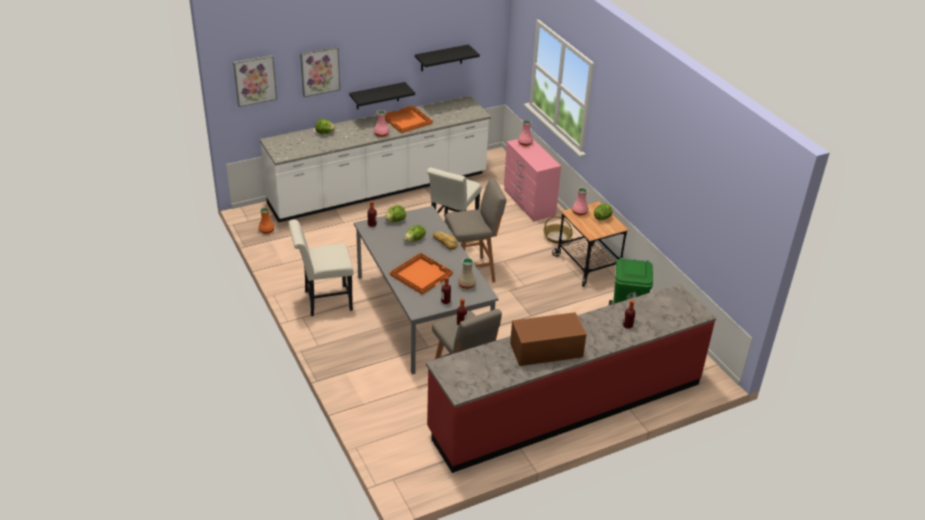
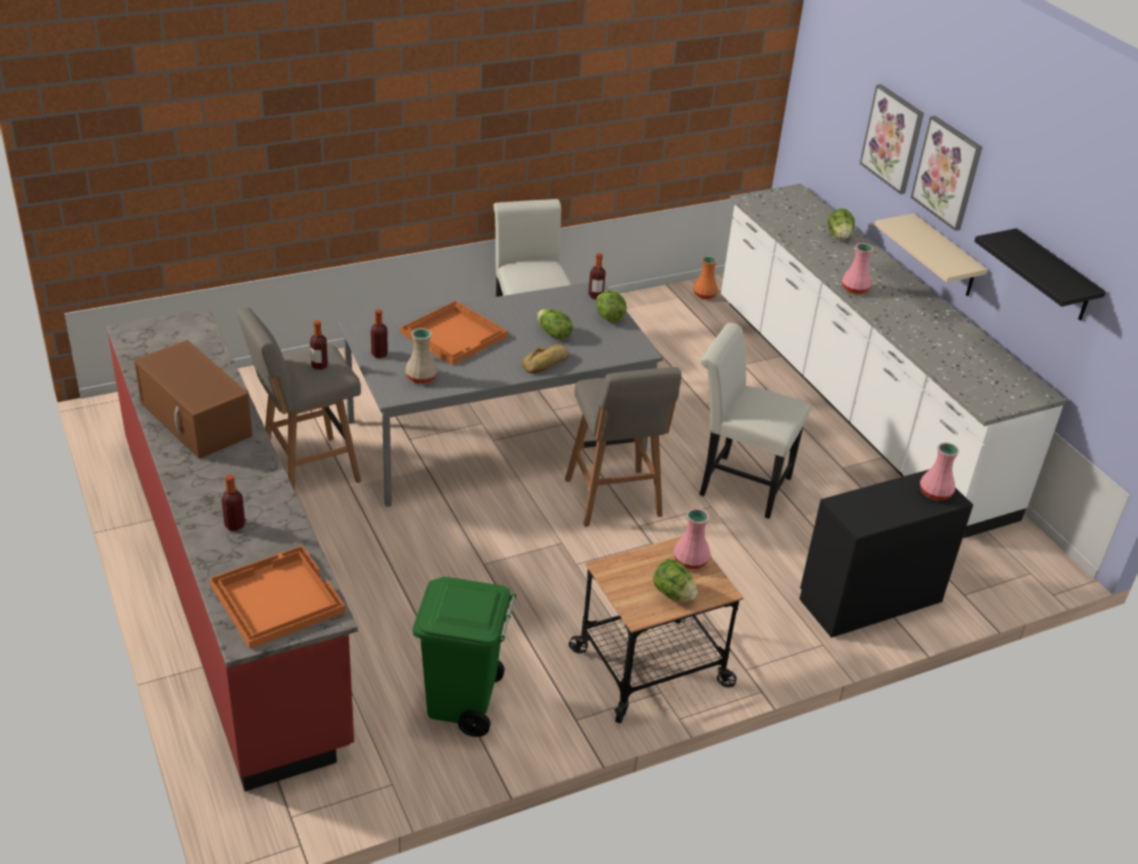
camera: 90 degrees right, 0 degrees up
picture [233,55,277,107] -> picture moved to [911,116,982,231]
black shelf [349,82,415,109] -> beige shelf [875,213,988,296]
orange tray [385,105,433,133] -> orange tray moved to [210,545,345,649]
pink dresser [504,139,561,222] -> black dresser [799,470,973,638]
brown microwave [510,312,587,366] -> brown microwave turned 150 degrees clockwise [134,340,252,459]
basket [543,216,573,244] -> none

